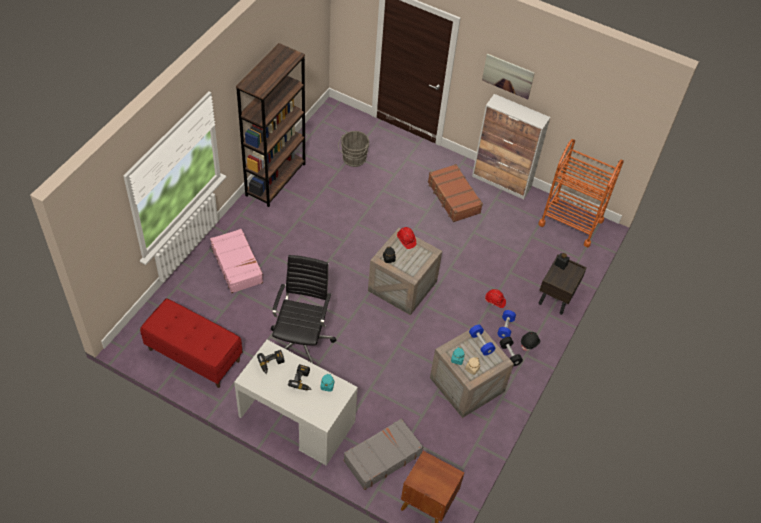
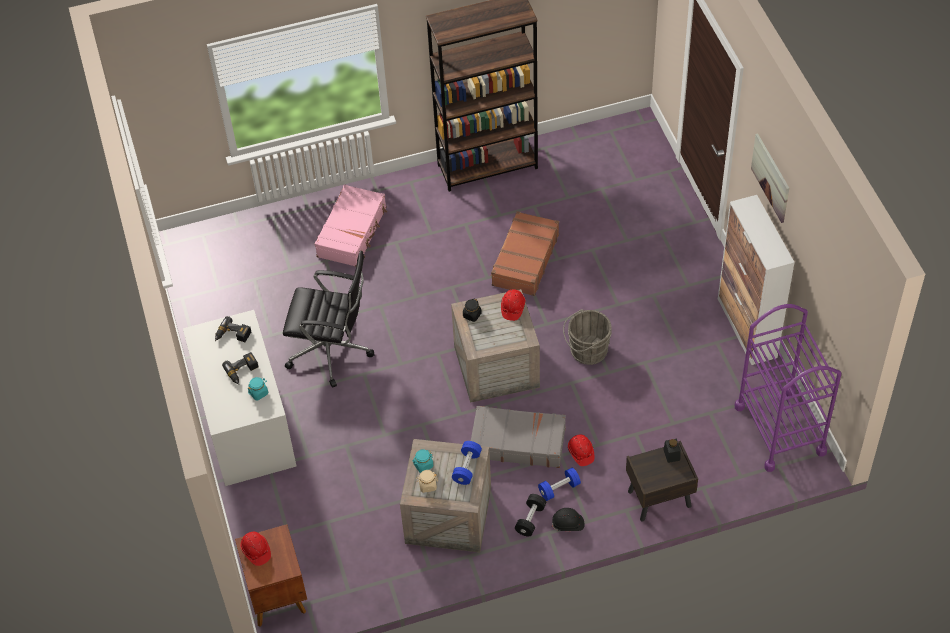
camera: 50 degrees right, 0 degrees up
red bench [140,298,242,388] -> none
black office chair [271,255,337,363] -> black office chair turned 45 degrees clockwise [283,251,374,388]
grey bucket [338,131,370,167] -> grey bucket moved to [563,309,612,365]
grey suitcase [344,418,423,490] -> grey suitcase moved to [471,406,566,468]
brown suitcase [428,164,483,222] -> brown suitcase moved to [491,211,559,296]
orange cart [538,139,624,247] -> purple cart [735,304,841,472]
none -> red hard hat [240,532,271,566]

